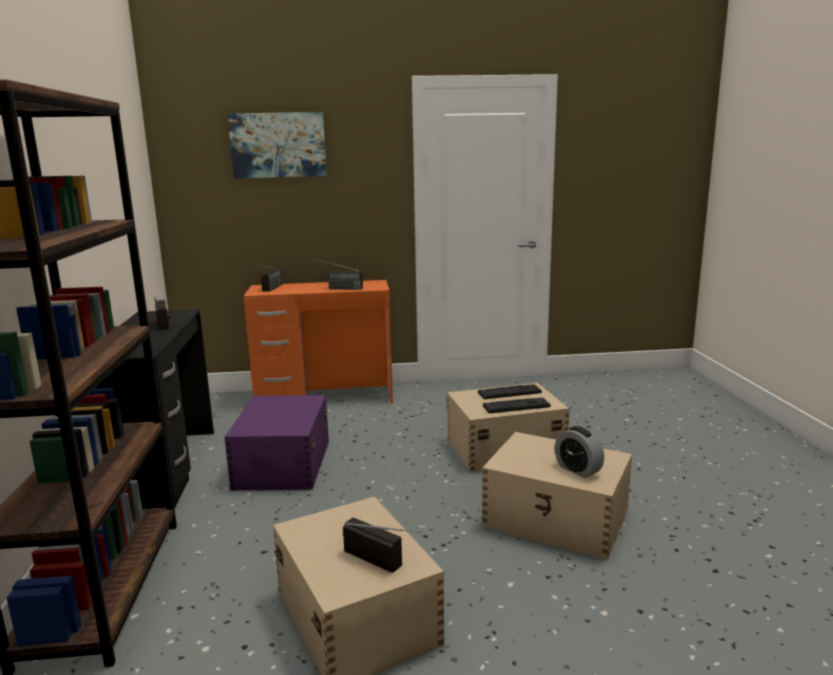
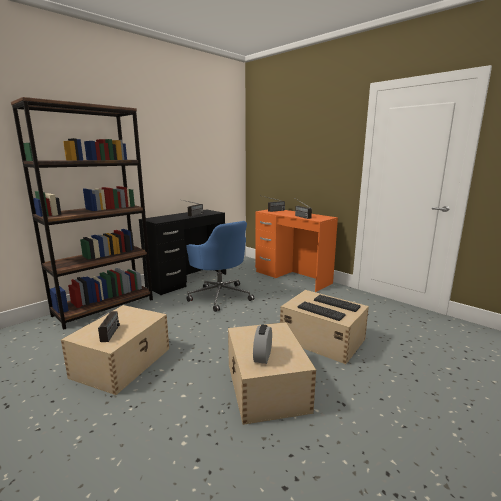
camera: 50 degrees right, 0 degrees up
purple storage box [224,395,329,490] -> blue office chair [186,221,254,312]
picture [227,112,327,178] -> none

